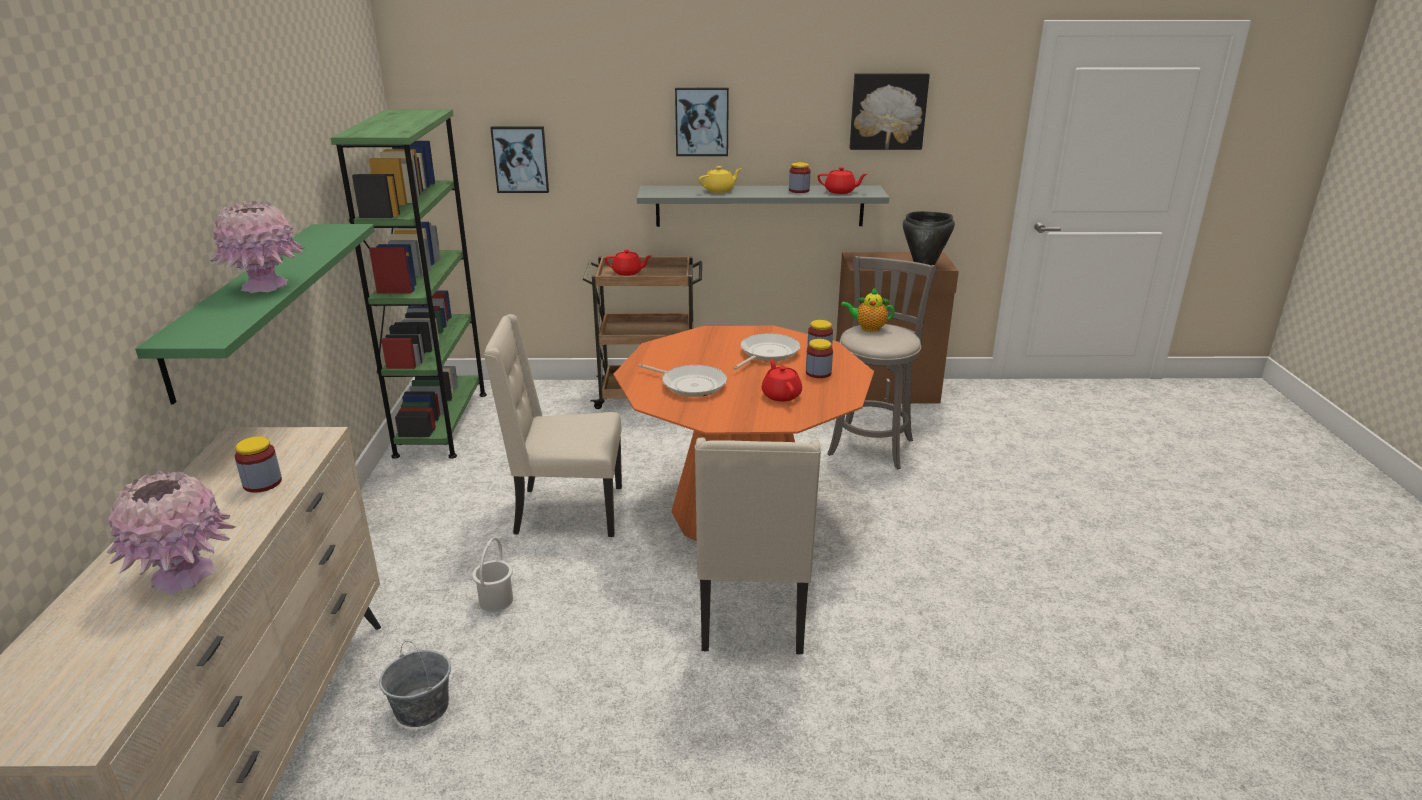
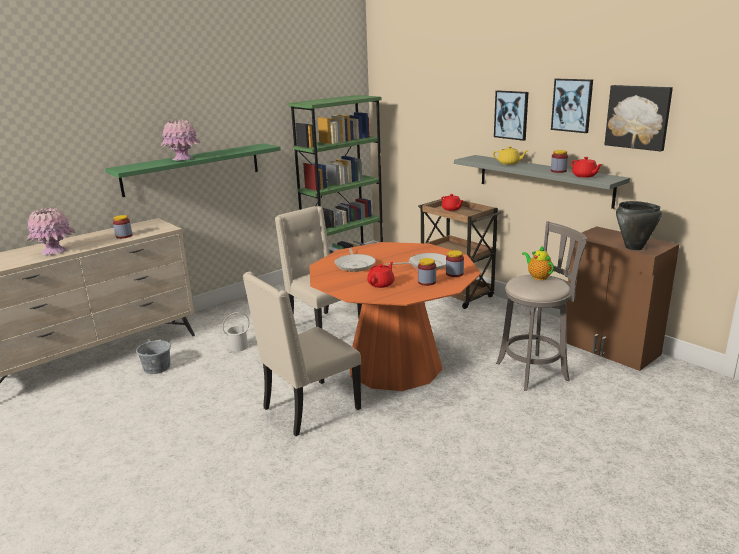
camera: 50 degrees right, 5 degrees down
picture [490,126,549,193] -> picture moved to [551,79,593,133]

